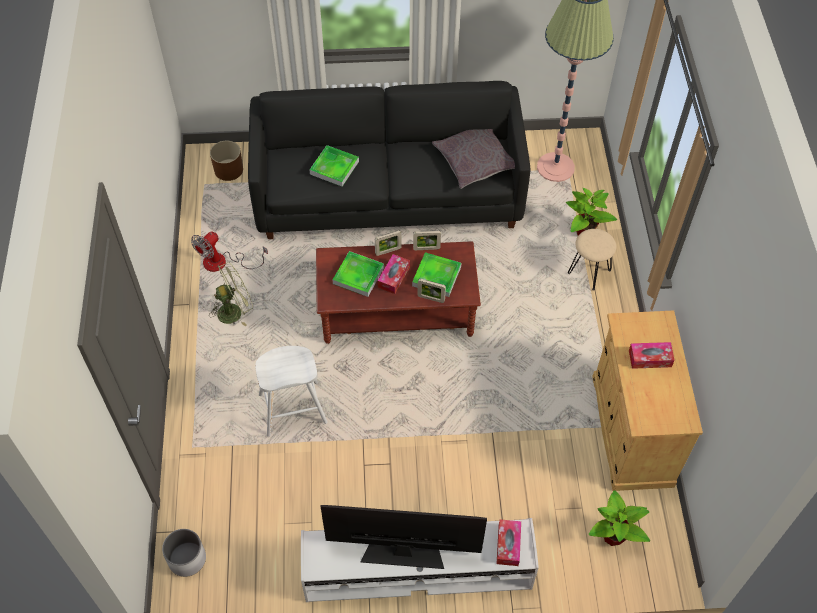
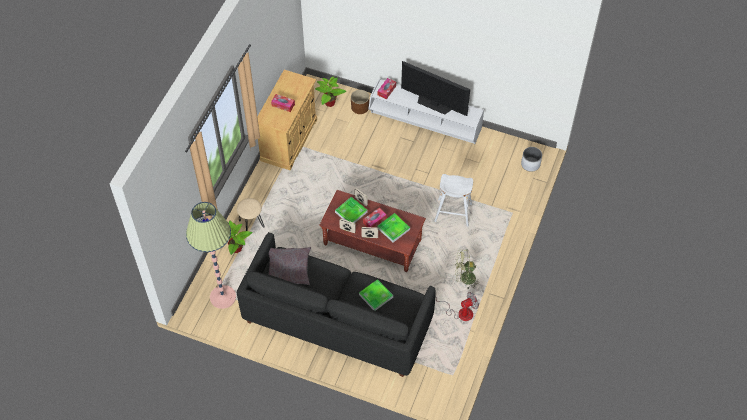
camera: 155 degrees left, 0 degrees up
brown planter [210,141,243,181] -> brown planter moved to [351,90,369,114]

